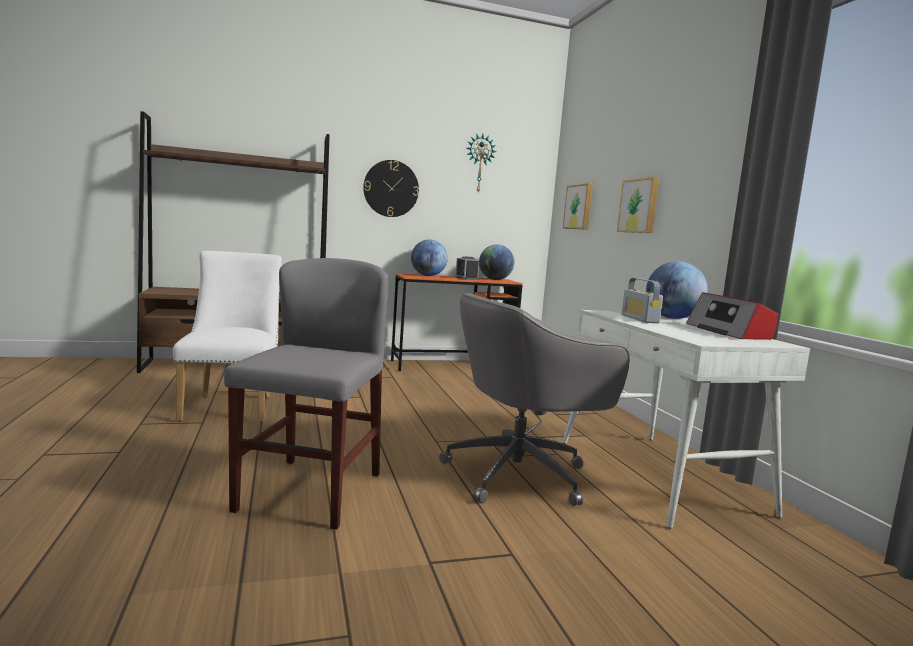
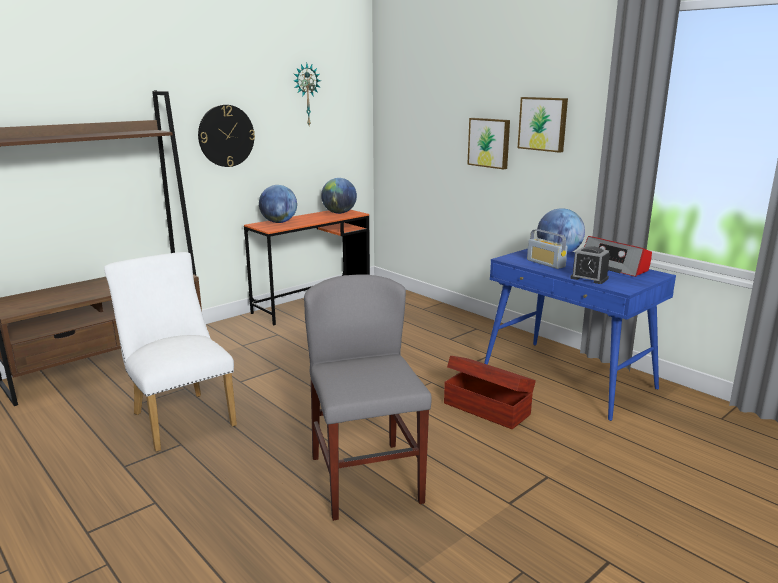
camera: 25 degrees left, 10 degrees up
grey office chair [439,293,630,506] -> brown storage box [444,356,536,429]
alarm clock [455,256,480,280] -> alarm clock moved to [570,246,610,284]
white desk [562,310,810,529] -> blue desk [484,249,676,421]
picture [563,183,593,230] -> picture moved to [518,97,568,153]

